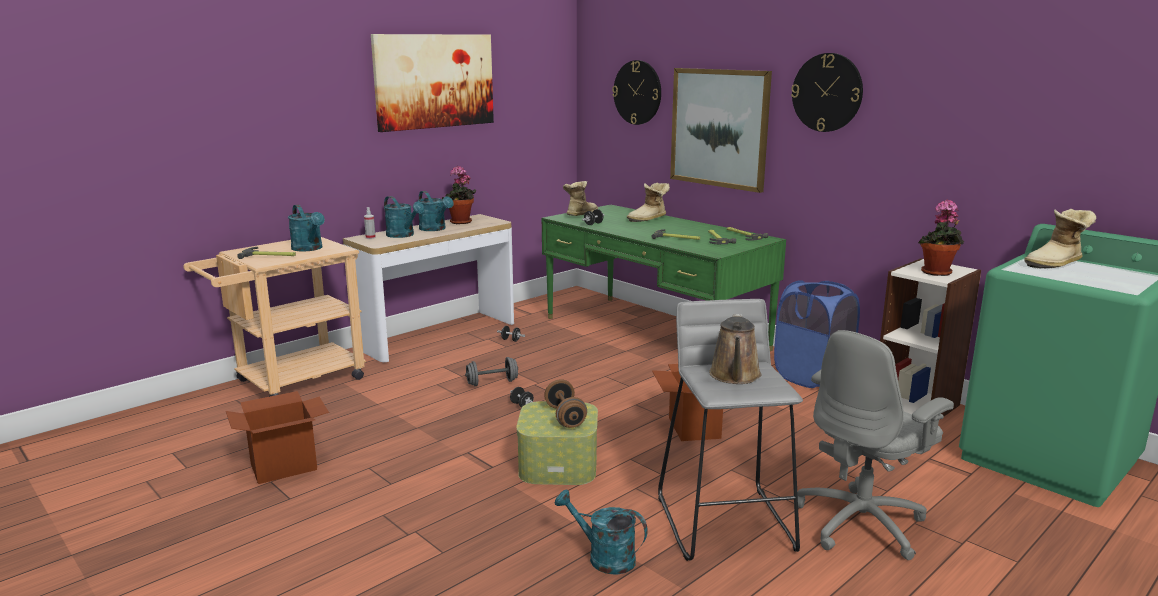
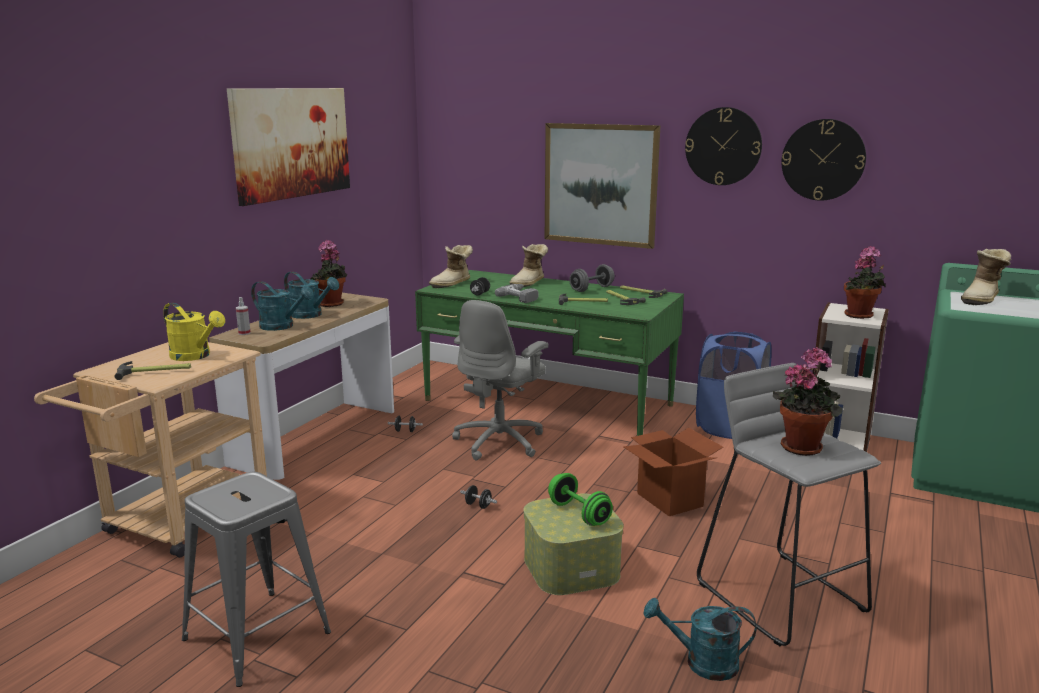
camera: 20 degrees left, 0 degrees up
cardboard box [226,391,329,484] -> grey stool [182,472,331,687]
turquoise watering can [288,205,325,252] -> yellow watering can [163,303,225,361]
grey dumbbell [465,357,518,386] -> grey dumbbell moved to [569,264,615,292]
brown dumbbell [544,379,587,428] -> green dumbbell [548,473,613,526]
boot [563,181,598,216] -> boot turned 150 degrees counterclockwise [429,245,473,288]
wall clock [612,60,661,125] -> wall clock moved to [782,119,866,201]
brown watering can [709,314,761,384] -> potted plant [773,347,843,456]
grey office chair [798,330,954,560] -> grey office chair moved to [452,300,548,460]
none -> power drill [495,284,538,303]

